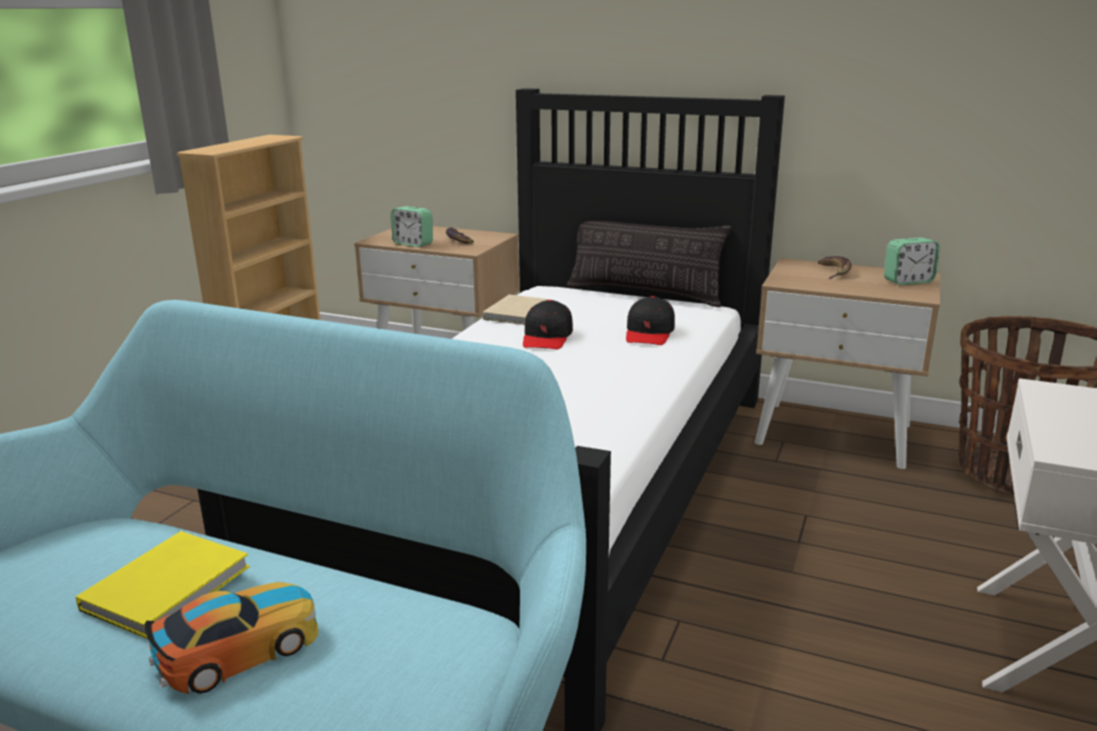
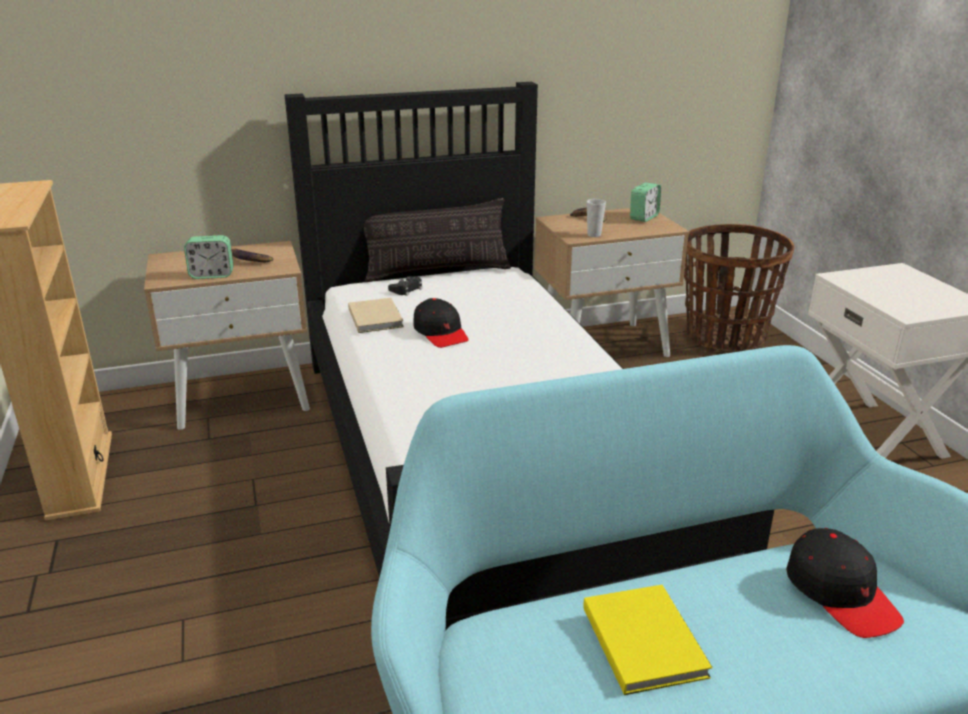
camera: 40 degrees left, 5 degrees up
toy car [145,582,318,694] -> none
black cap [626,296,675,345] -> black cap moved to [786,528,904,638]
none -> black game controller [388,276,422,296]
none -> cup [587,199,606,237]

